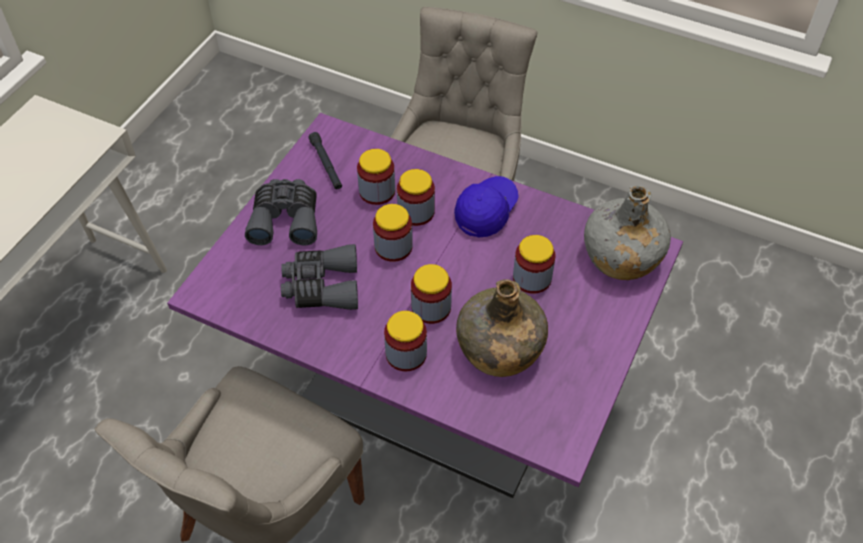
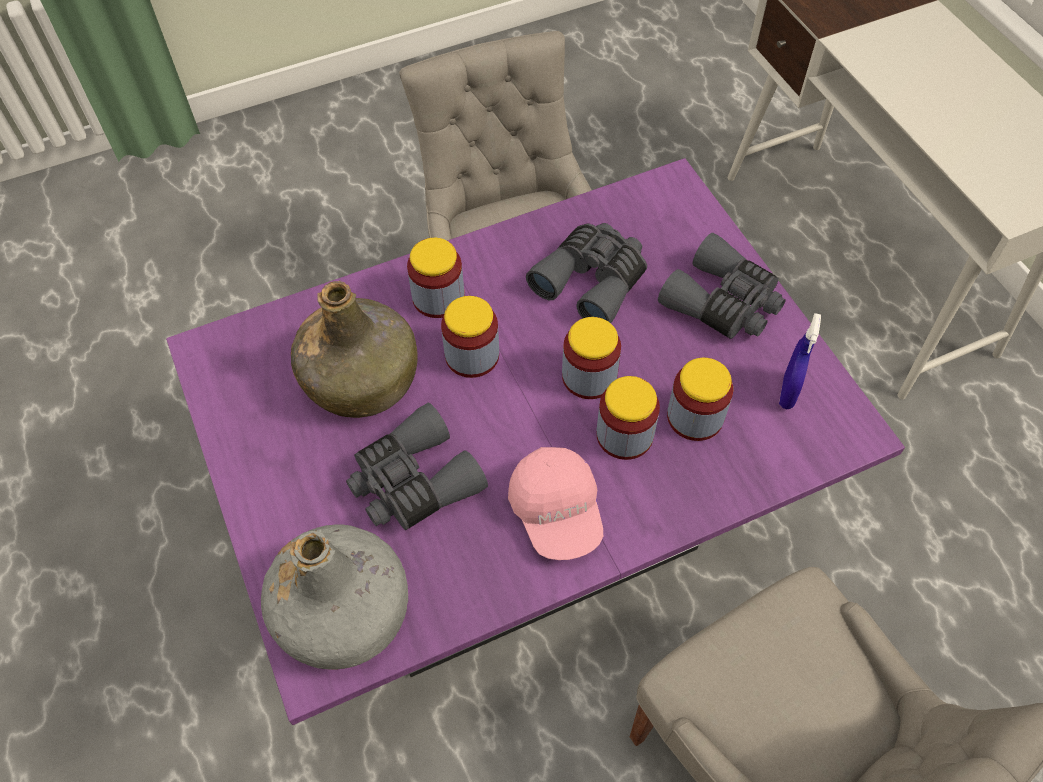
camera: 130 degrees right, 5 degrees up
black flashlight [309,132,342,189] -> blue spray bottle [779,313,821,409]
blue cap [454,176,519,238] -> pink cap [508,447,603,560]
jar [513,235,556,294] -> grey binoculars [346,402,488,530]

